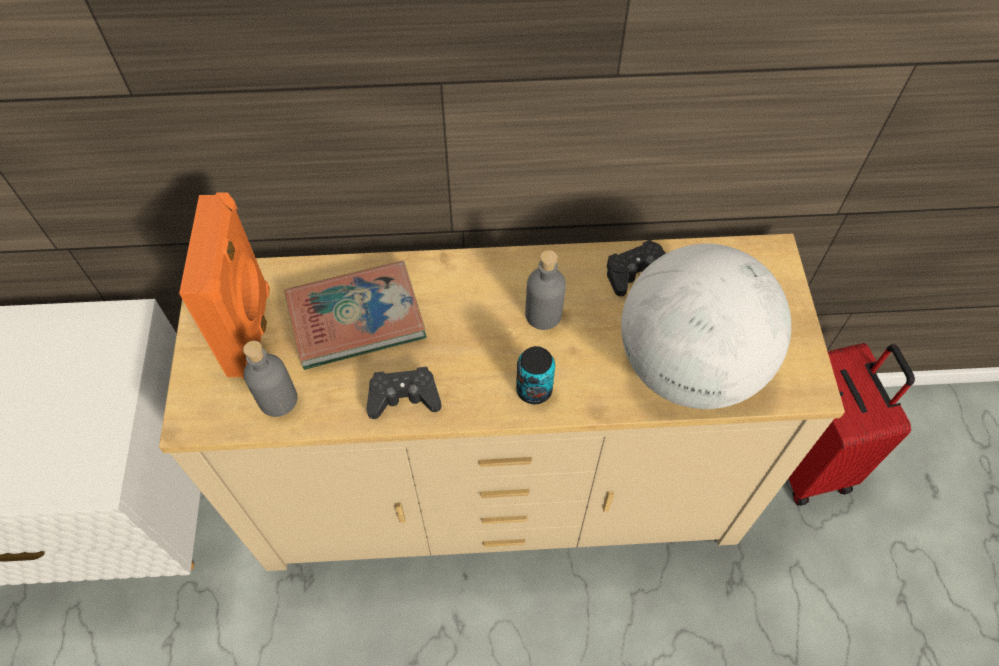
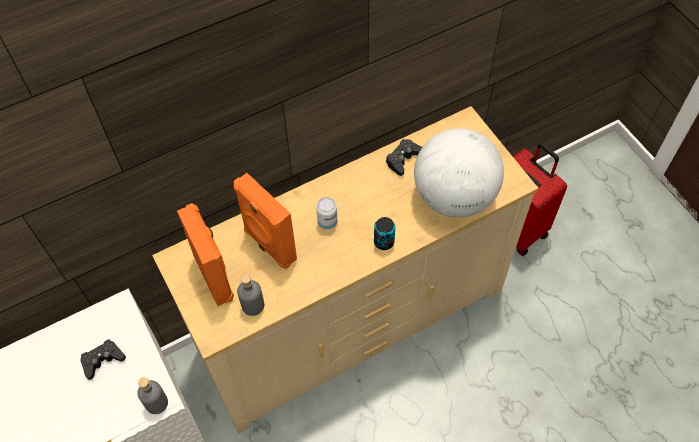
camera: 25 degrees left, 0 degrees up
book [284,261,427,370] -> orange speaker [234,173,297,269]
black game controller [366,367,441,419] -> black game controller moved to [81,339,126,380]
grey bottle [525,250,566,330] -> grey bottle moved to [137,377,168,414]
none -> can [316,197,337,230]

